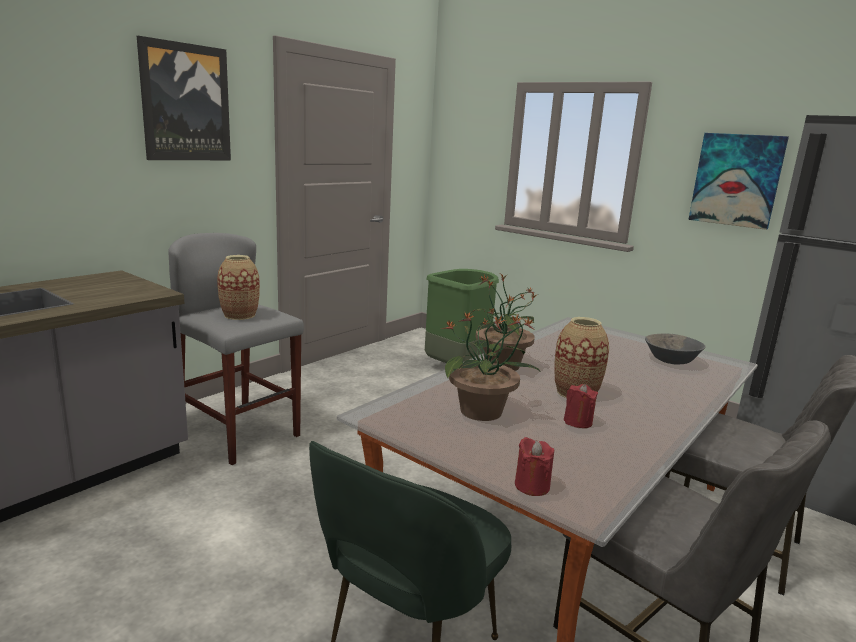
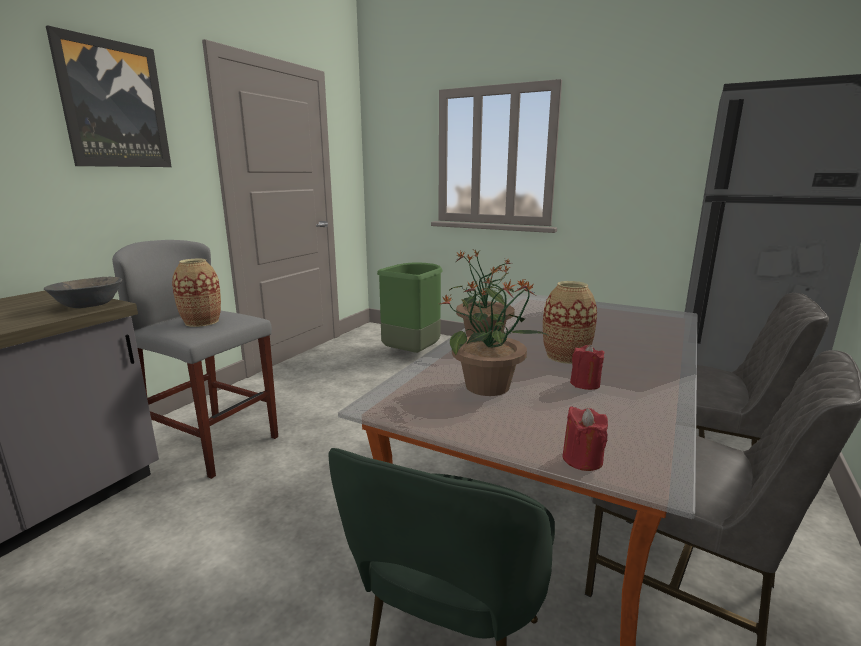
camera: 10 degrees left, 0 degrees up
grey bowl [645,333,706,365] -> grey bowl moved to [44,277,122,308]
picture [688,133,789,230] -> none

